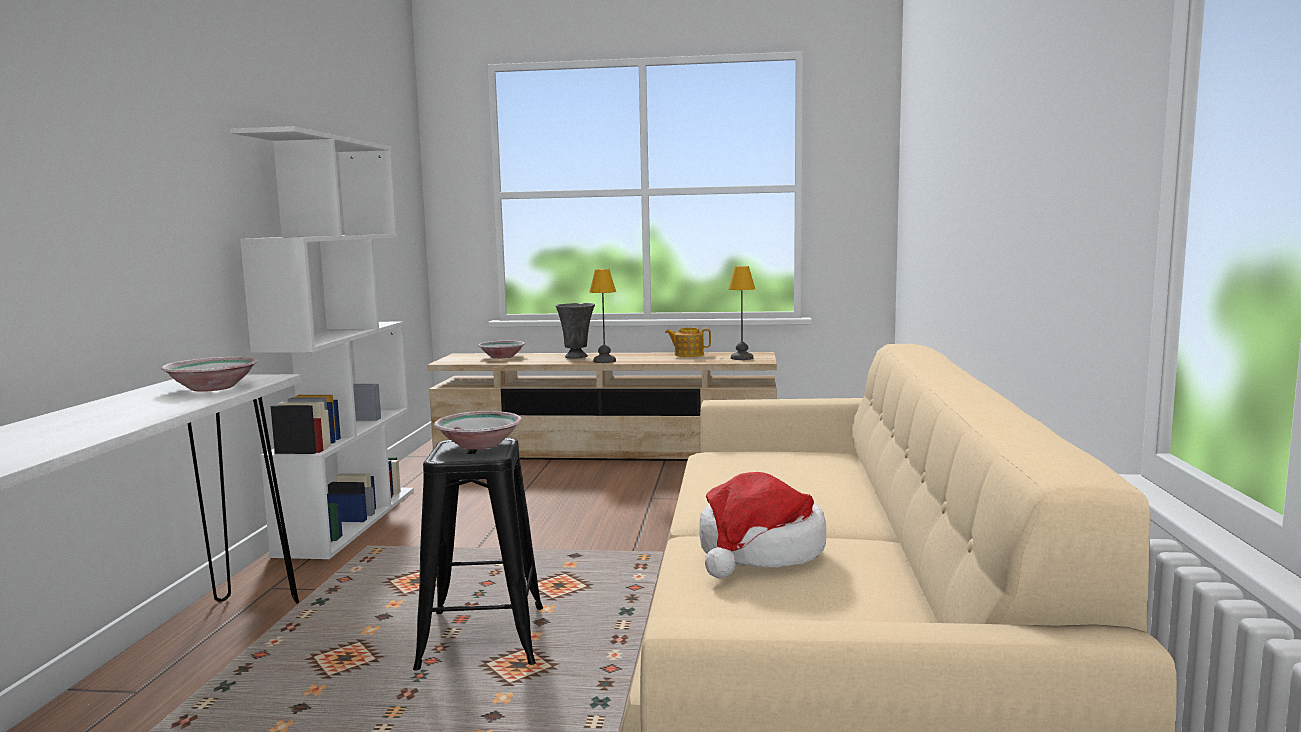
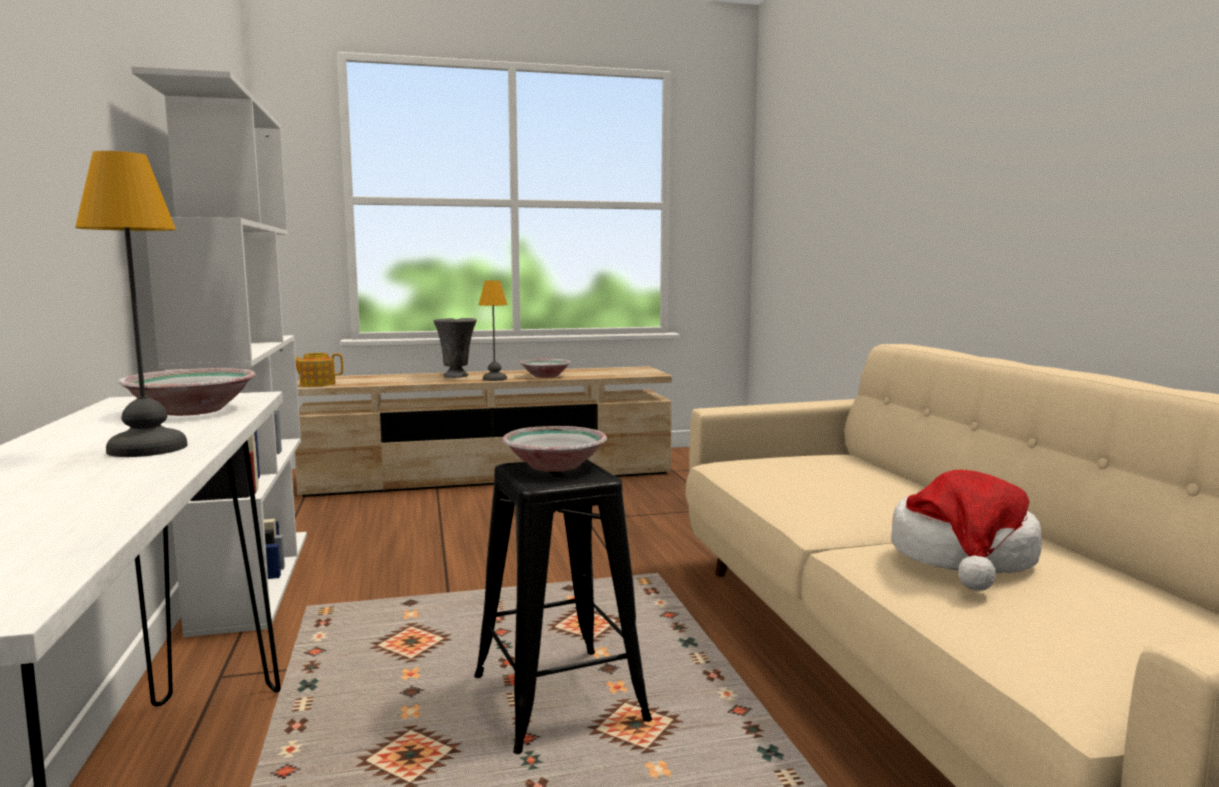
camera: 20 degrees left, 0 degrees up
bowl [478,341,525,359] -> bowl moved to [520,359,571,378]
teapot [665,328,711,357] -> teapot moved to [295,353,343,386]
table lamp [729,266,755,360] -> table lamp moved to [75,151,188,457]

